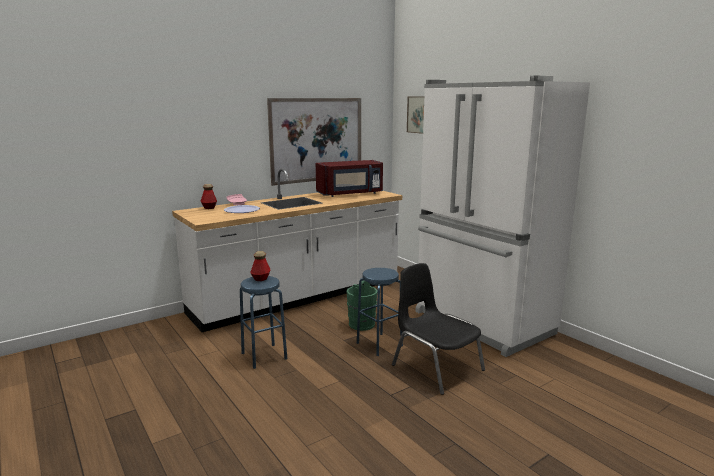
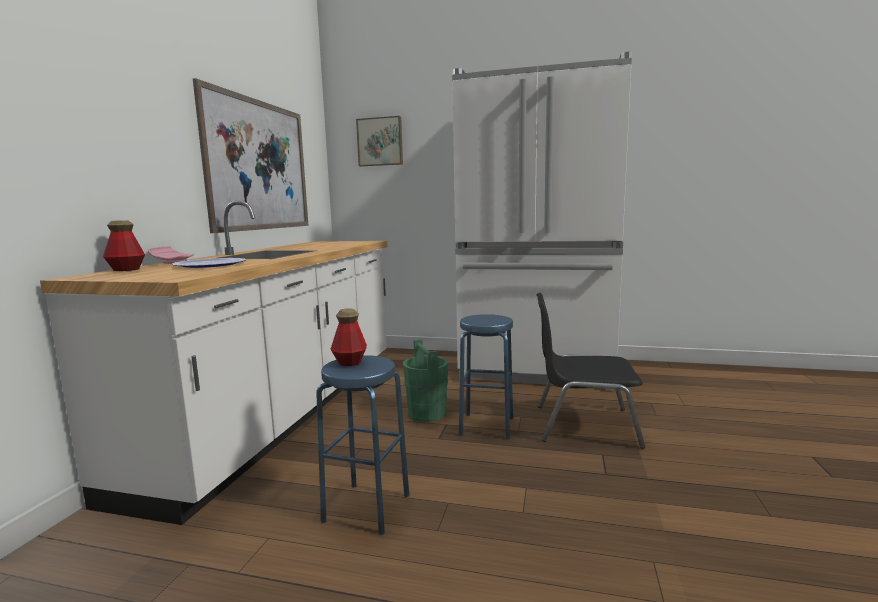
camera: 40 degrees left, 5 degrees down
red microwave [316,160,383,197] -> none

